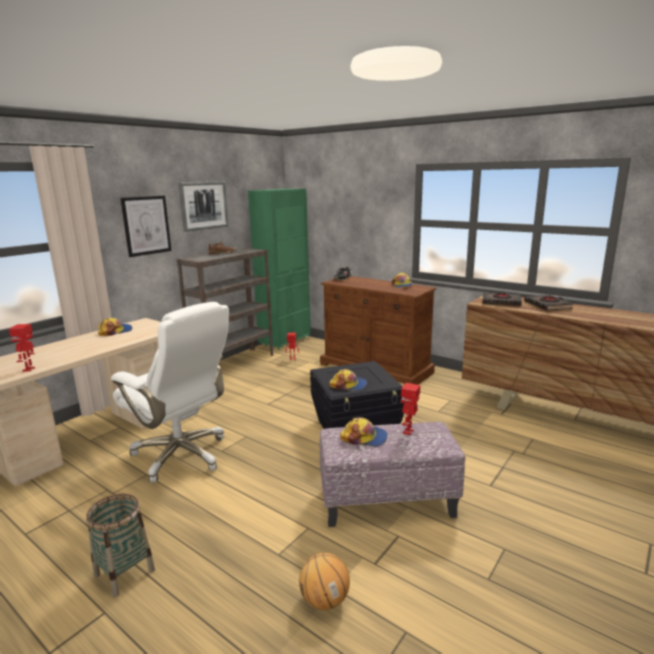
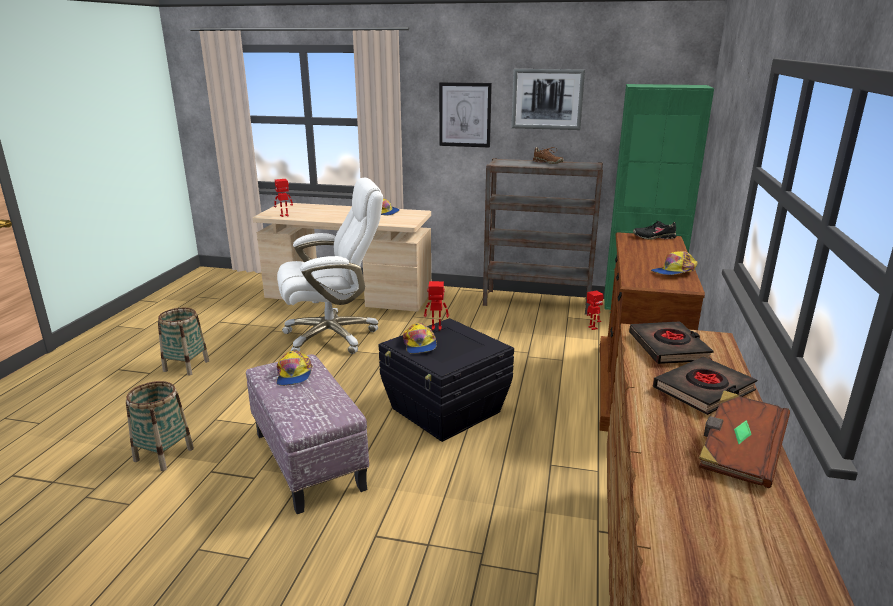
camera: 65 degrees right, 5 degrees up
white office chair [111,302,229,483] -> white office chair turned 120 degrees counterclockwise [277,177,383,354]
basketball [299,553,350,610] -> basket [126,381,194,471]
toy robot [401,383,420,435] -> toy robot moved to [424,281,449,330]
none -> brown book [698,391,790,488]

